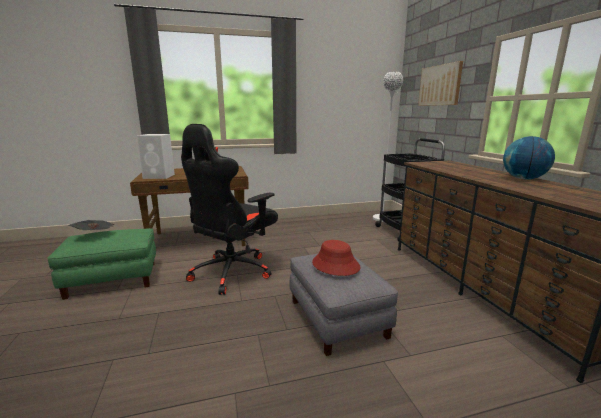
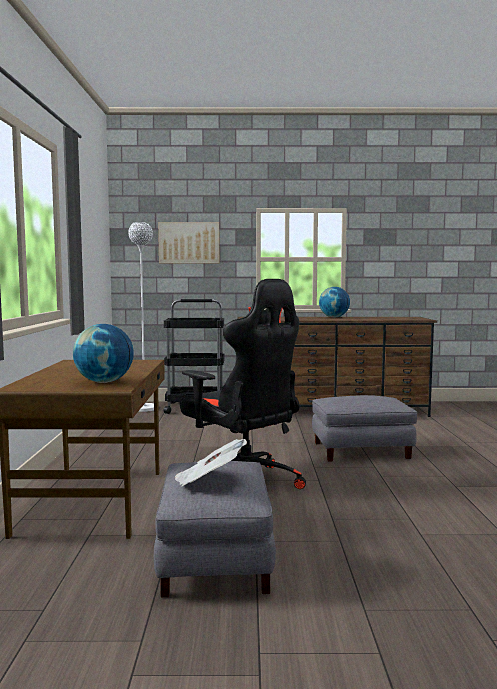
camera: 75 degrees left, 10 degrees down
green ottoman [47,228,156,300] -> grey ottoman [154,461,276,597]
white speaker [137,134,175,179] -> globe [73,324,134,383]
red hat [312,240,361,276] -> none

